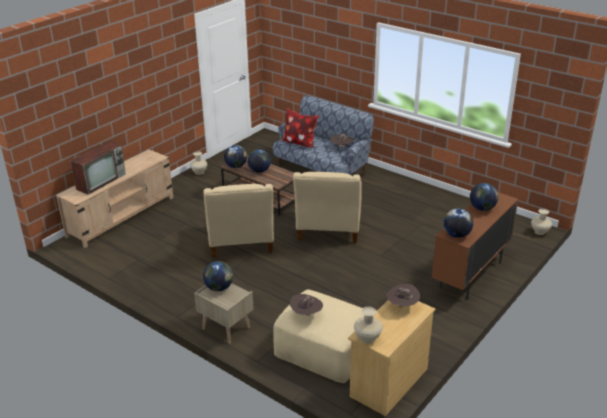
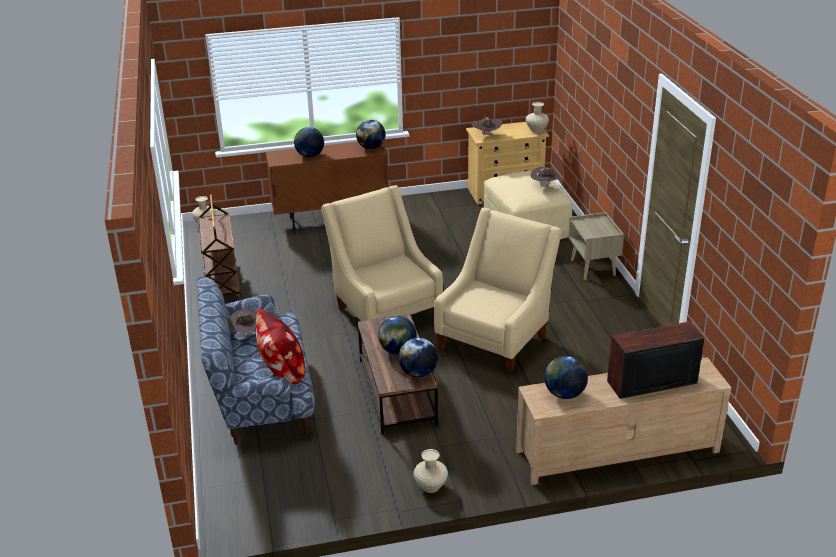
camera: 140 degrees left, 0 degrees up
globe [203,261,233,291] -> globe moved to [544,356,588,399]
beige armchair [293,172,362,243] -> beige armchair turned 75 degrees counterclockwise [321,185,443,321]
none -> brown cart [198,194,241,301]

